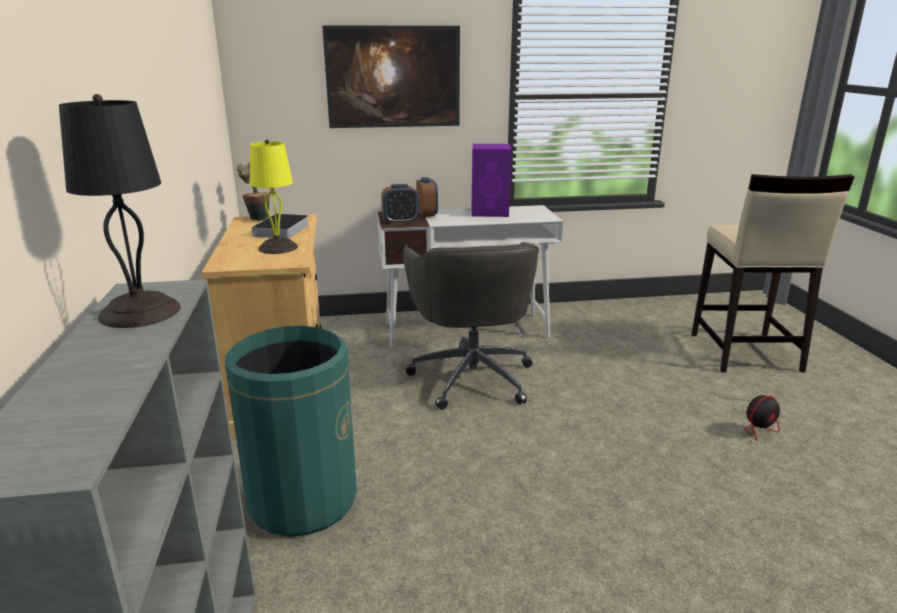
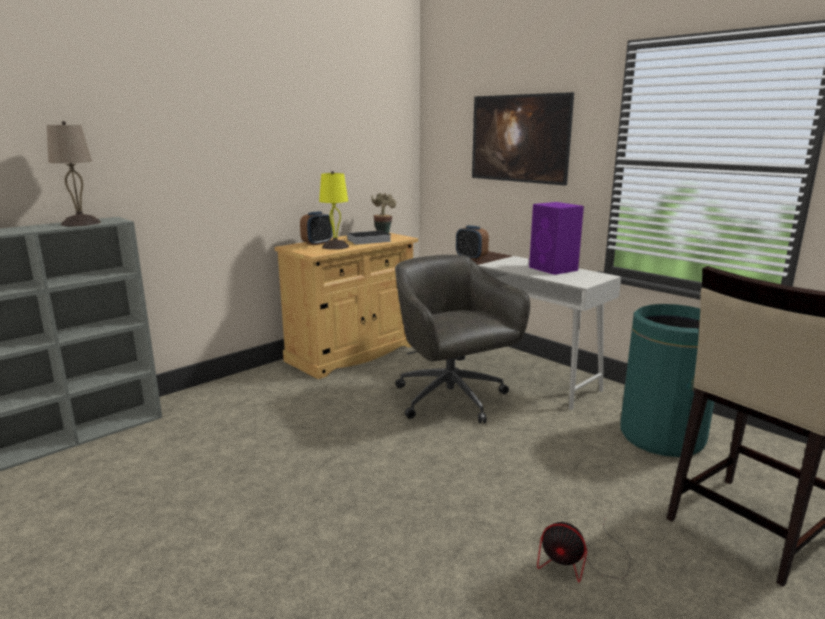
camera: 55 degrees right, 5 degrees down
black table lamp [59,94,181,328] -> beige table lamp [47,121,101,226]
green trash can [225,326,357,537] -> green trash can moved to [620,304,714,457]
grey office chair [403,242,539,410] -> grey office chair turned 105 degrees clockwise [395,255,530,423]
alarm clock [416,177,438,217] -> alarm clock moved to [300,211,332,246]

